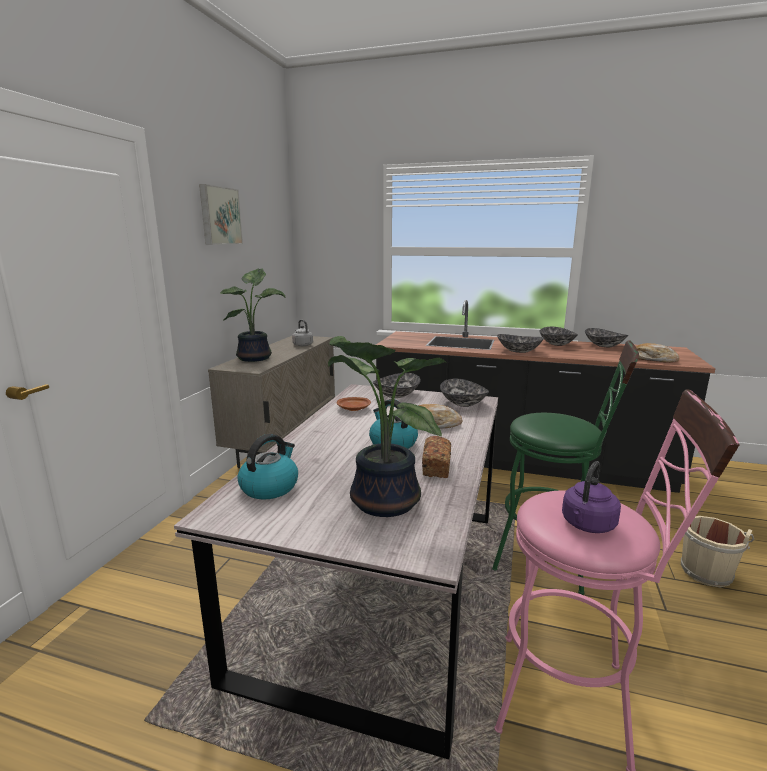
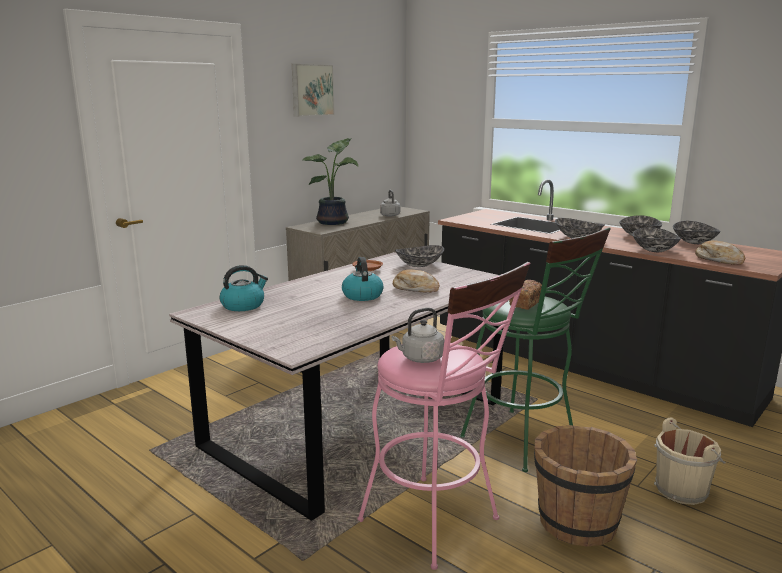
camera: 25 degrees right, 0 degrees up
potted plant [328,336,446,517] -> none
bread [422,436,451,478] -> bread moved to [509,280,542,310]
bowl [440,378,489,407] -> bowl moved to [633,227,681,252]
purple kettle [562,461,621,533] -> grey kettle [392,308,445,363]
none -> brown bucket [534,425,637,547]

